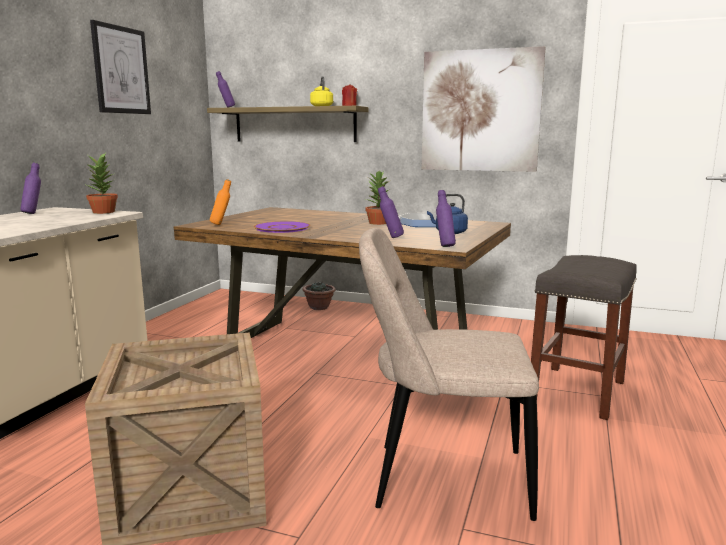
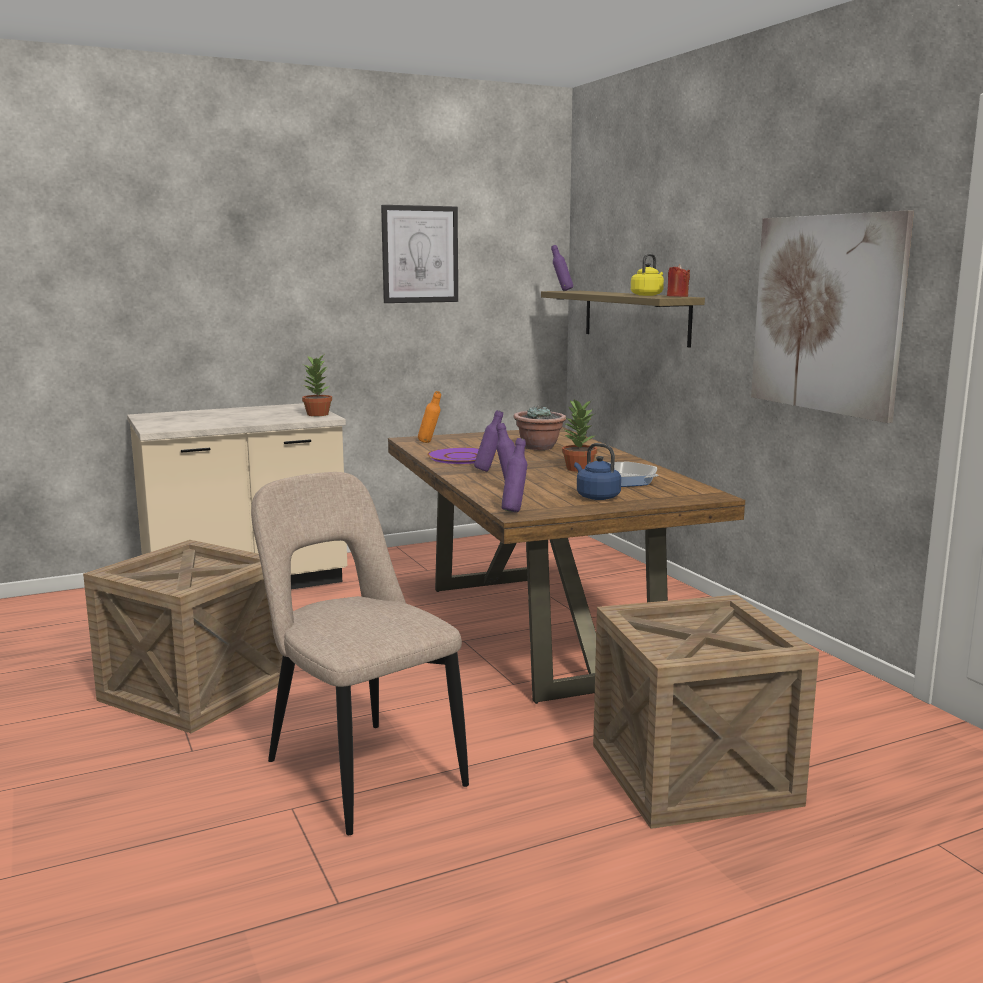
camera: 45 degrees right, 0 degrees up
purple bottle [20,163,41,214] -> purple bottle moved to [474,410,503,472]
potted plant [303,282,336,310] -> potted plant moved to [513,405,566,450]
grey stool [531,255,637,420] -> crate [593,595,819,829]

